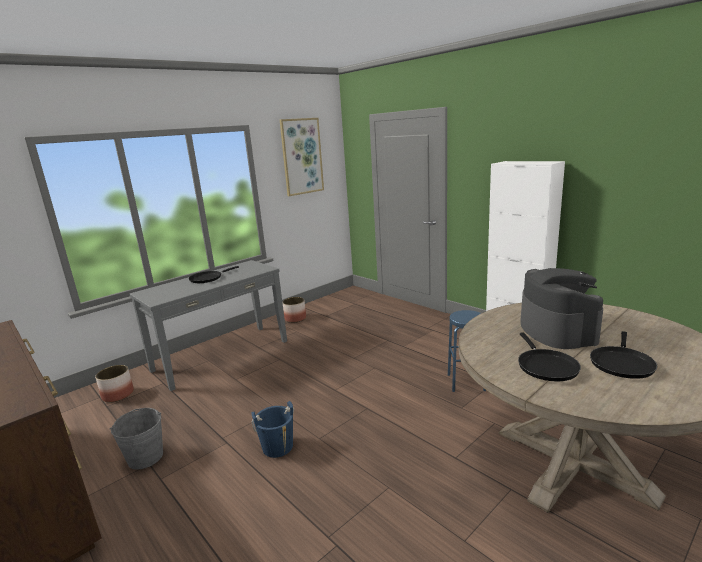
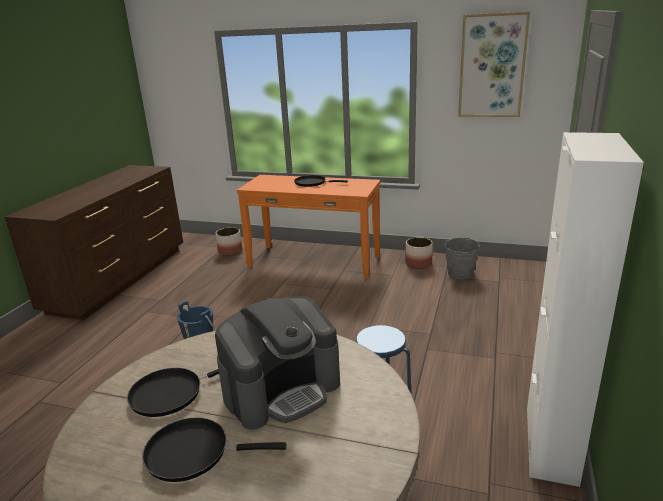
camera: 60 degrees right, 5 degrees up
grey bucket [109,408,163,470] -> grey bucket moved to [445,238,480,279]
grey console table [130,260,287,391] -> orange console table [237,175,381,279]

